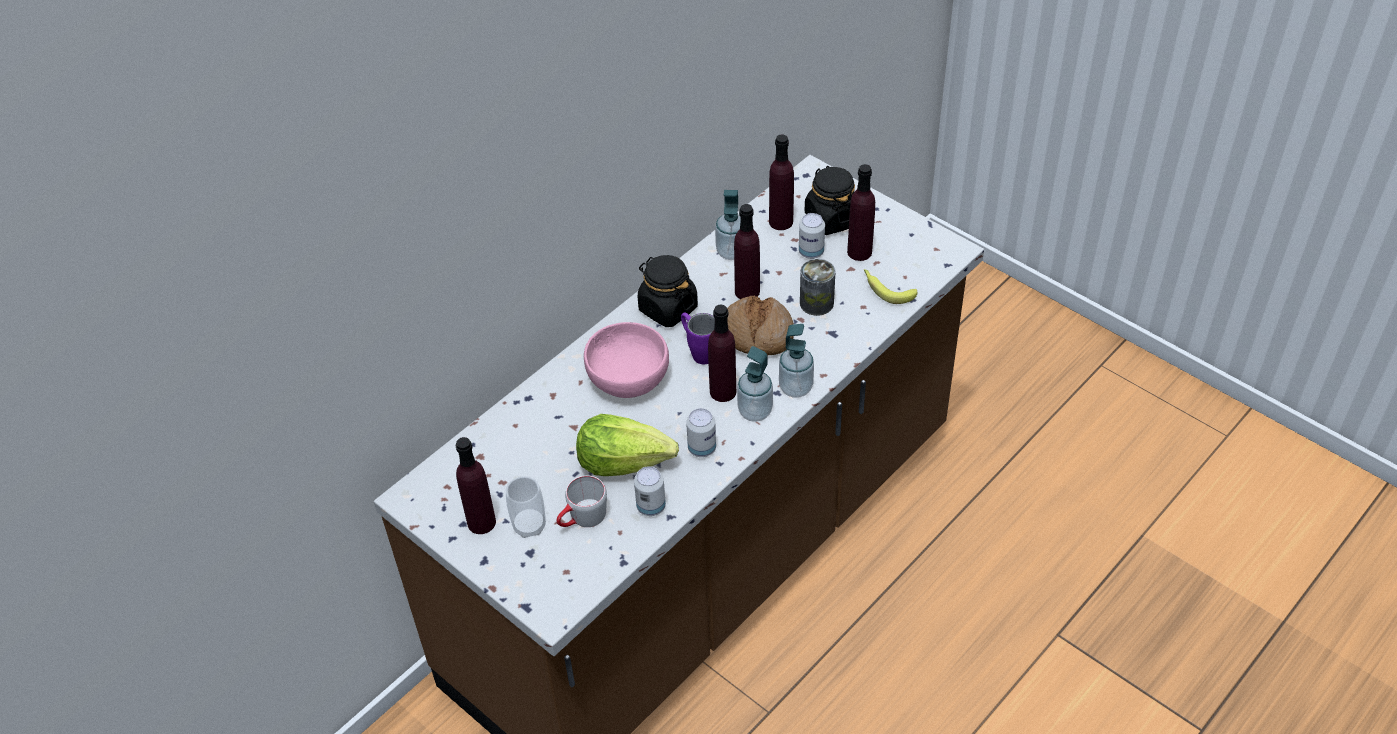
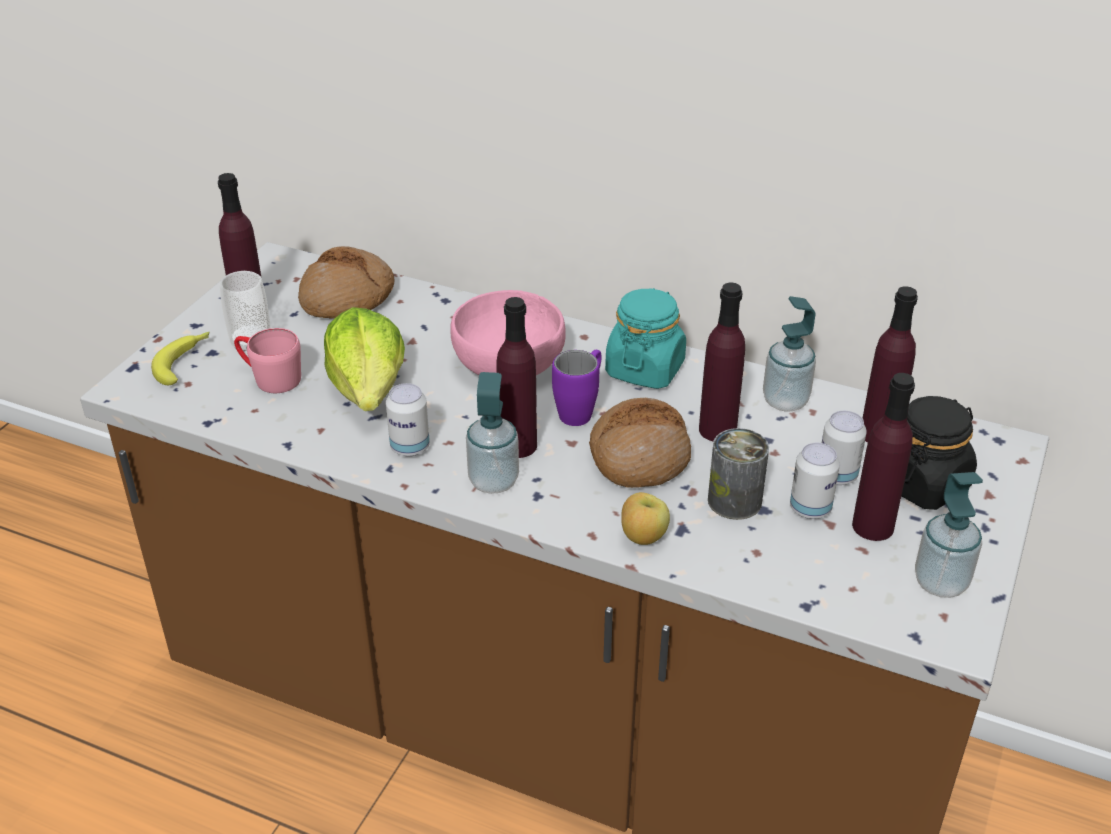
camera: 70 degrees right, 10 degrees down
grey mug [557,476,607,527] -> pink mug [234,328,301,393]
can [634,466,666,516] -> can moved to [790,443,840,519]
black jar [638,255,698,327] -> turquoise jar [605,288,686,389]
soap dispenser [779,324,814,398] -> soap dispenser moved to [915,472,983,598]
banana [864,269,917,304] -> banana moved to [151,332,209,385]
none -> bread [298,246,394,319]
none -> apple [621,492,670,545]

